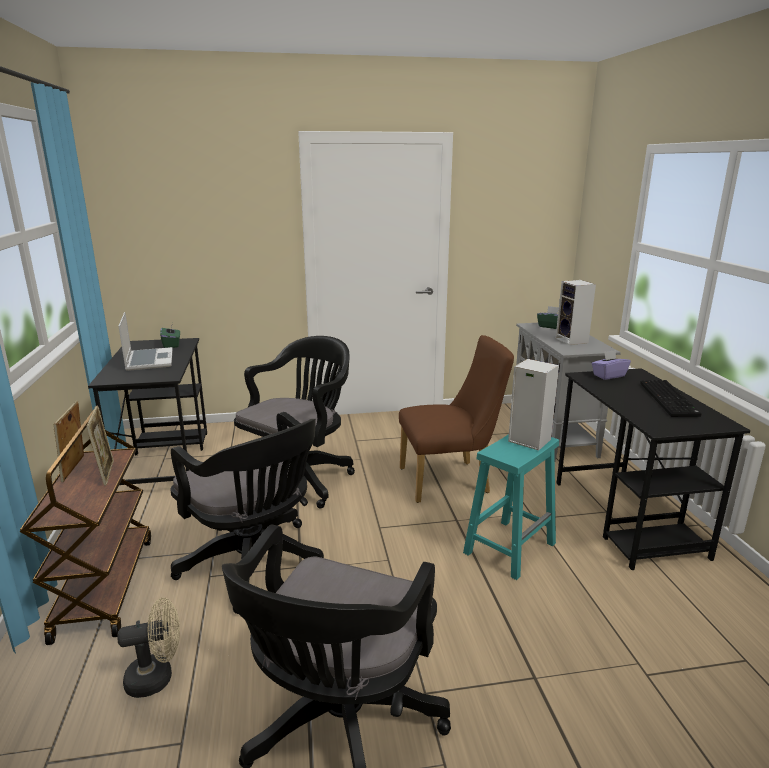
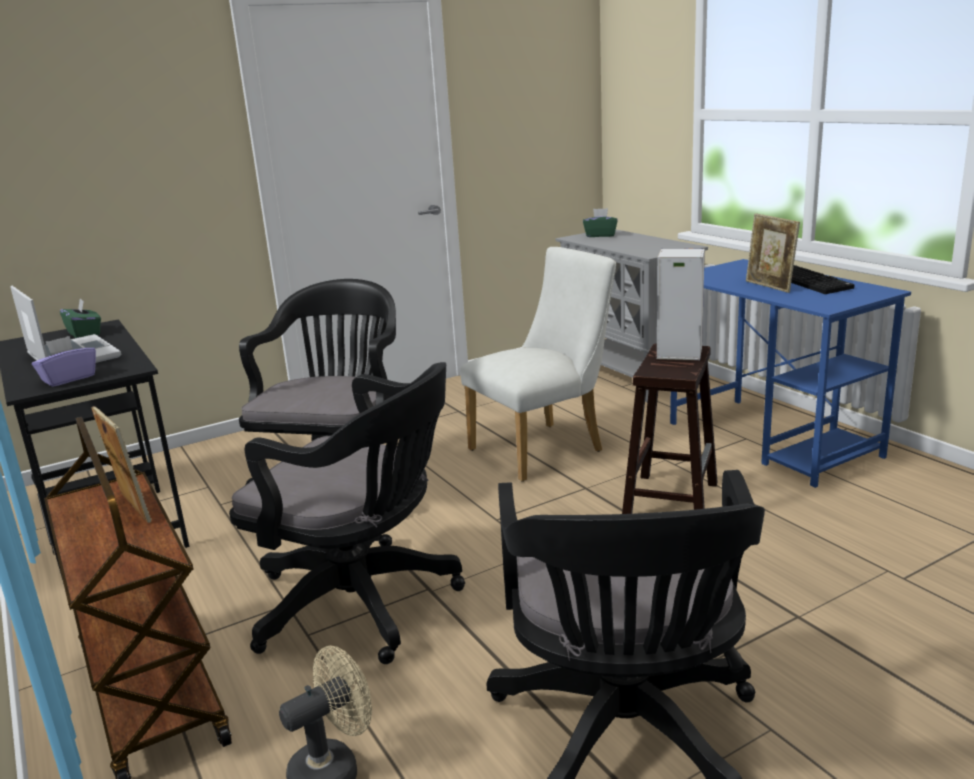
camera: 20 degrees left, 0 degrees up
picture frame [53,401,84,482] -> picture frame moved to [746,213,800,293]
brown chair [399,335,514,503] -> white chair [460,247,616,482]
turquoise stool [463,434,559,580] -> brown stool [622,343,718,514]
speaker [556,280,596,345] -> none
black desk [557,368,750,570] -> blue desk [670,259,911,488]
purple tissue box [591,350,631,380] -> purple tissue box moved to [32,336,96,387]

